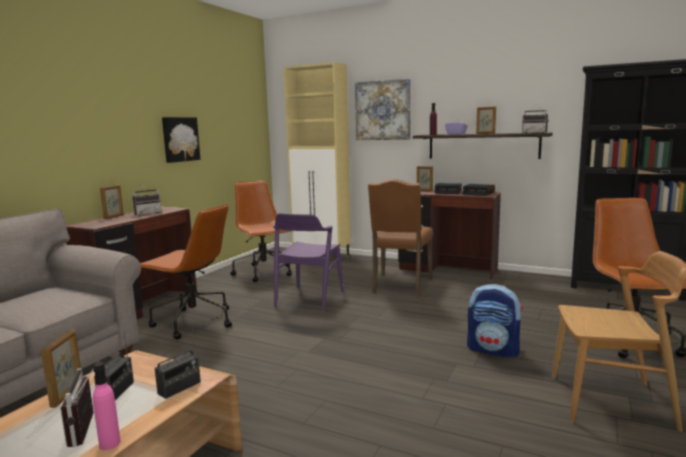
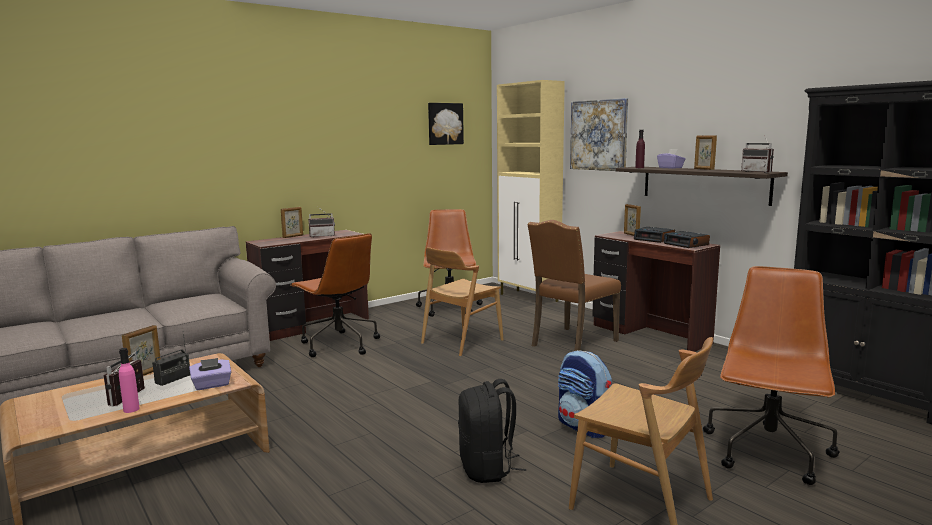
camera: 25 degrees right, 0 degrees up
radio [155,328,201,399] -> purple tissue box [189,358,231,390]
picture [162,117,200,163] -> picture moved to [428,103,464,145]
purple chair [273,213,344,312] -> brown chair [421,247,504,356]
none -> black backpack [458,379,526,483]

